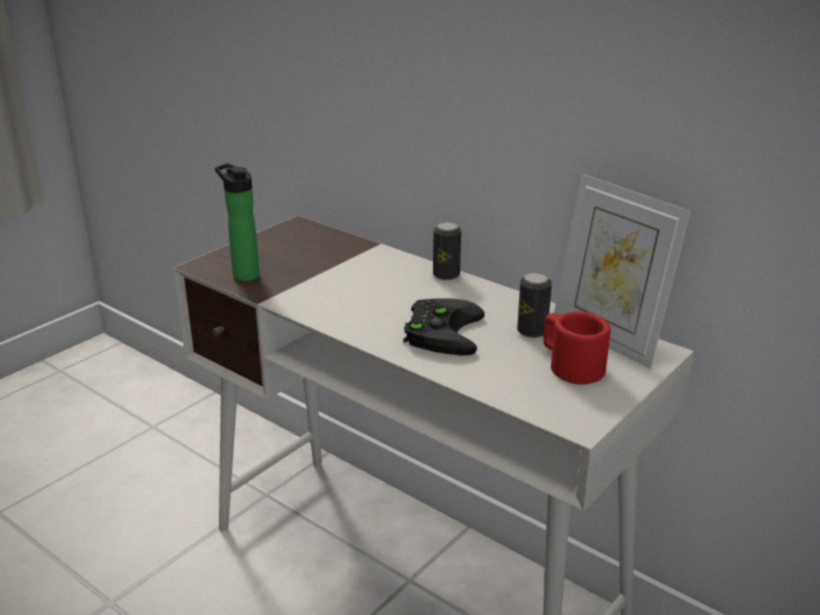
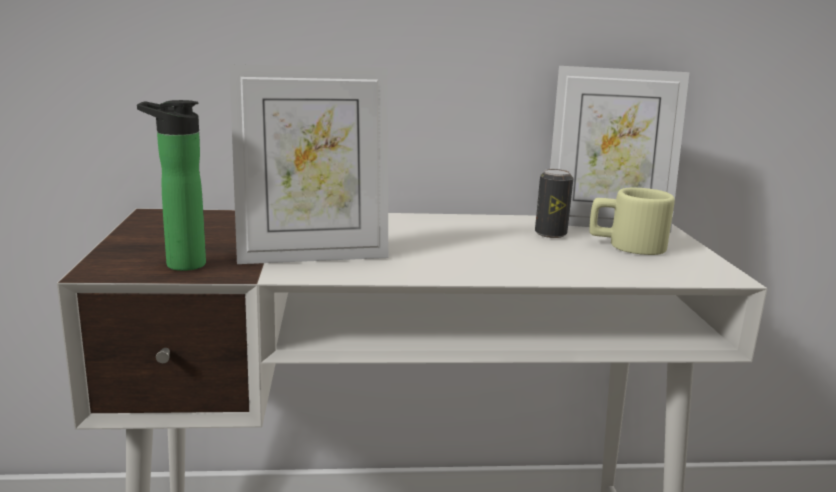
camera: 45 degrees left, 10 degrees down
black game controller [403,298,484,355] -> none
can [433,221,461,280] -> none
red mug [544,311,610,384] -> beige mug [590,188,675,255]
none -> picture frame [229,64,388,264]

